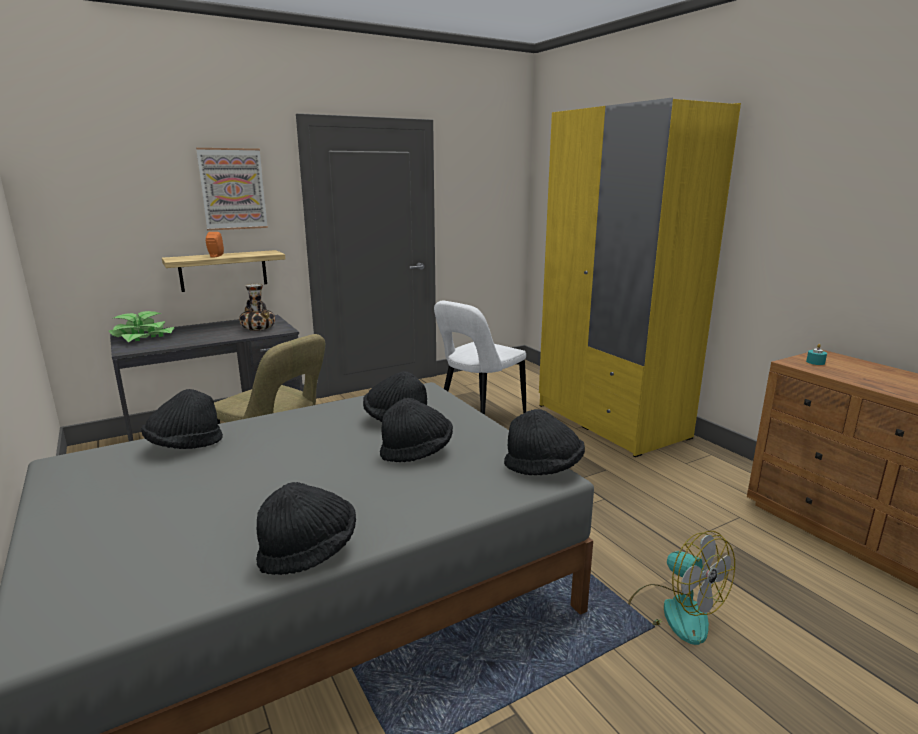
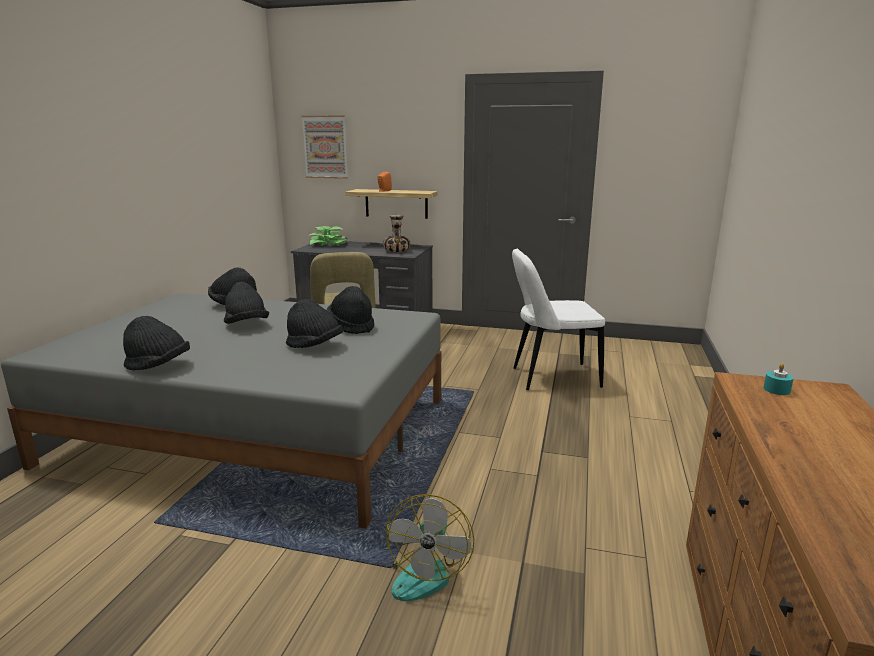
camera: 45 degrees right, 0 degrees up
picture [196,148,268,231] -> picture moved to [302,115,348,179]
black hat [504,409,585,475] -> black hat moved to [224,282,269,324]
yellow wardrobe [539,98,741,457] -> none

